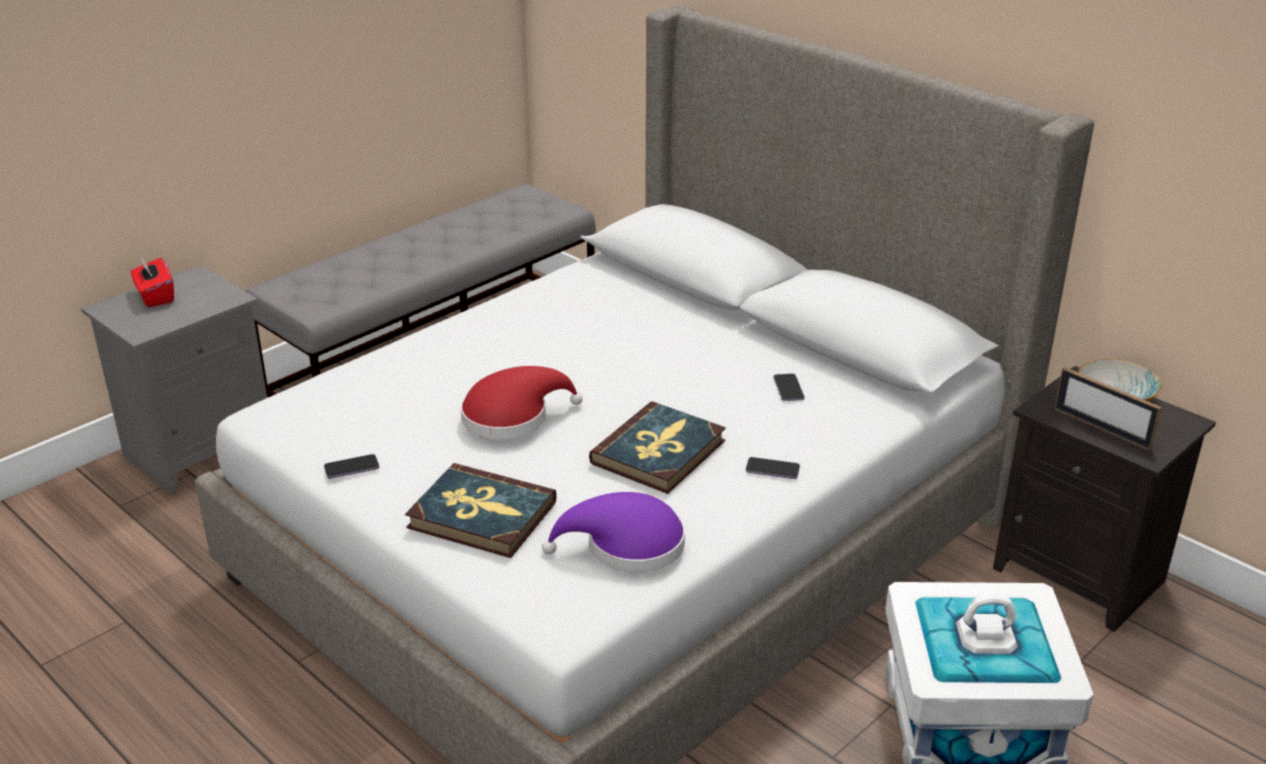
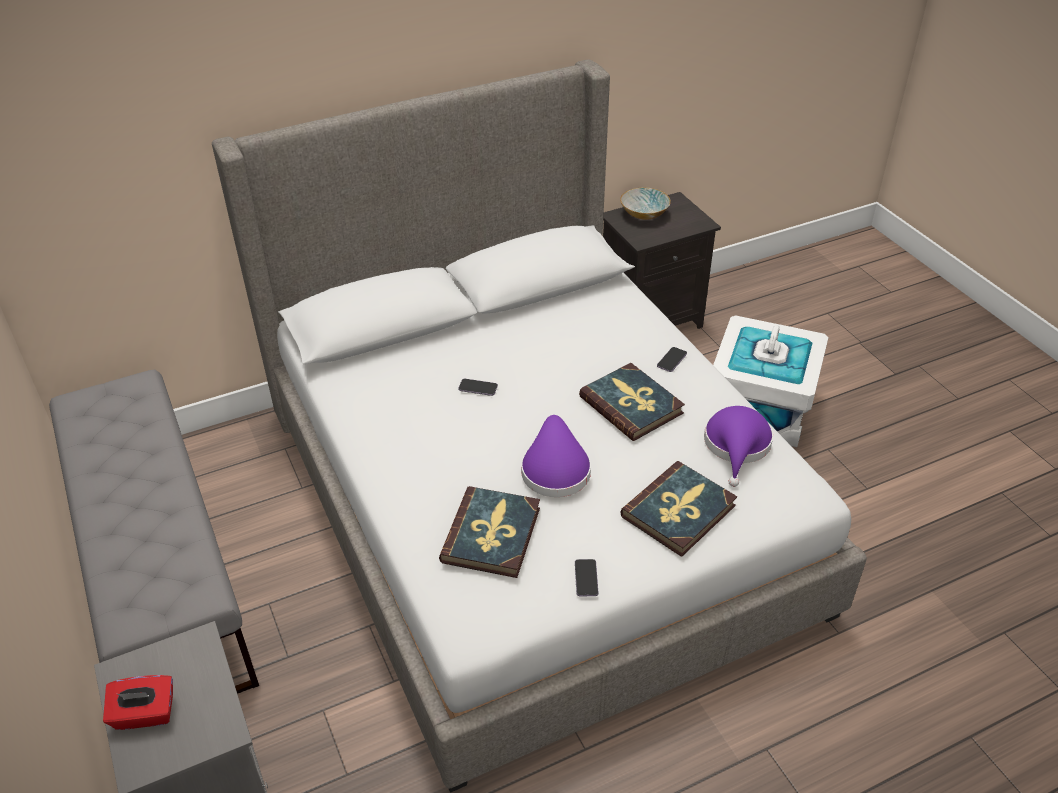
camera: 70 degrees left, 10 degrees up
red hat [461,366,583,439] -> purple hat [521,415,591,497]
phone [774,374,804,401] -> phone moved to [458,379,498,396]
picture frame [1054,367,1162,451] -> none
none -> book [439,486,540,578]

